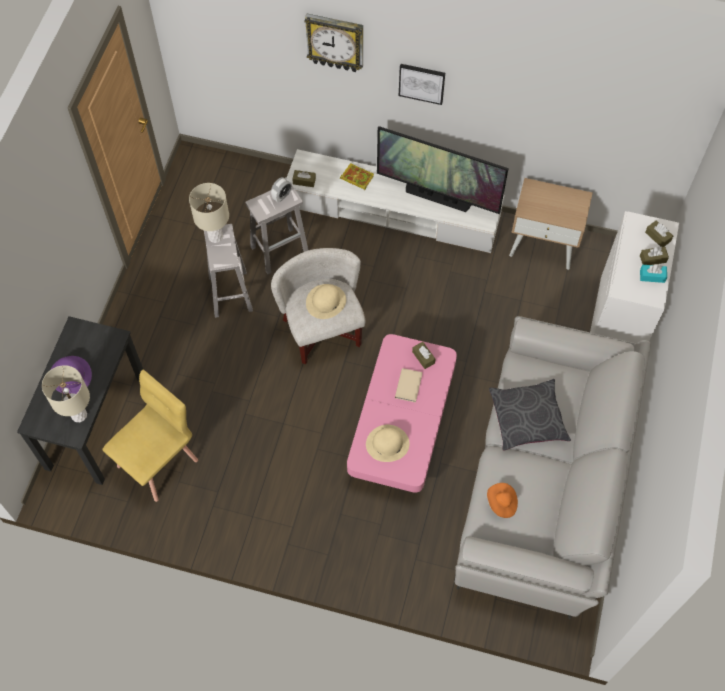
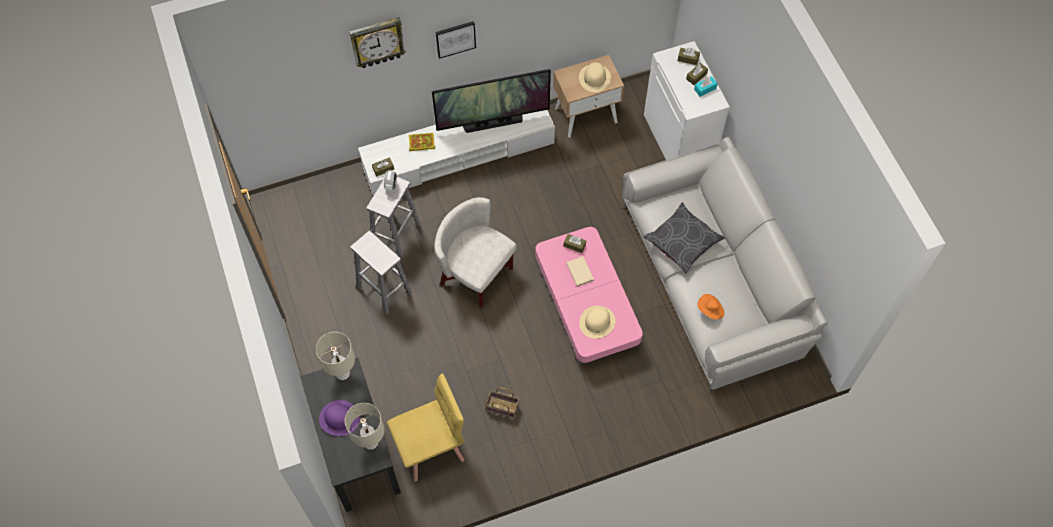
camera: 35 degrees left, 0 degrees up
yellow chair [102,370,198,502] -> yellow chair turned 60 degrees clockwise [387,374,464,482]
beige table lamp [189,183,229,243] -> beige table lamp moved to [316,332,355,380]
beige hat [306,284,346,319] -> beige hat moved to [579,62,611,92]
none -> basket [486,387,519,418]

